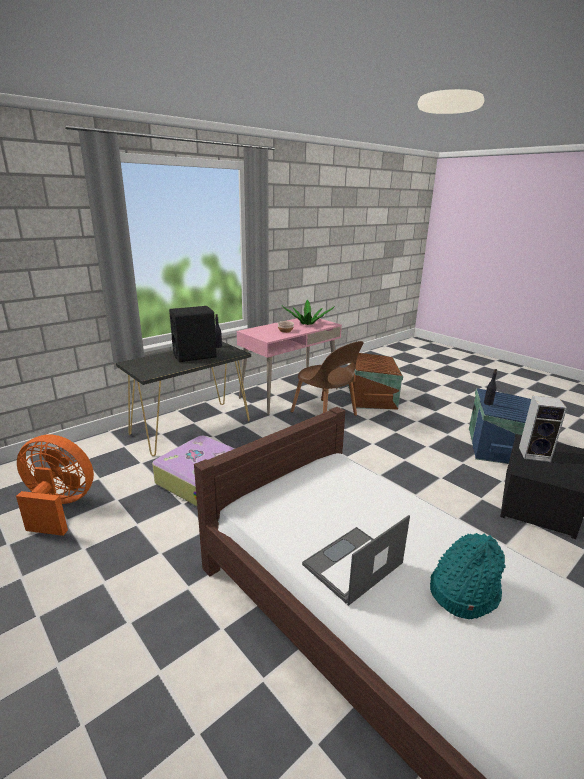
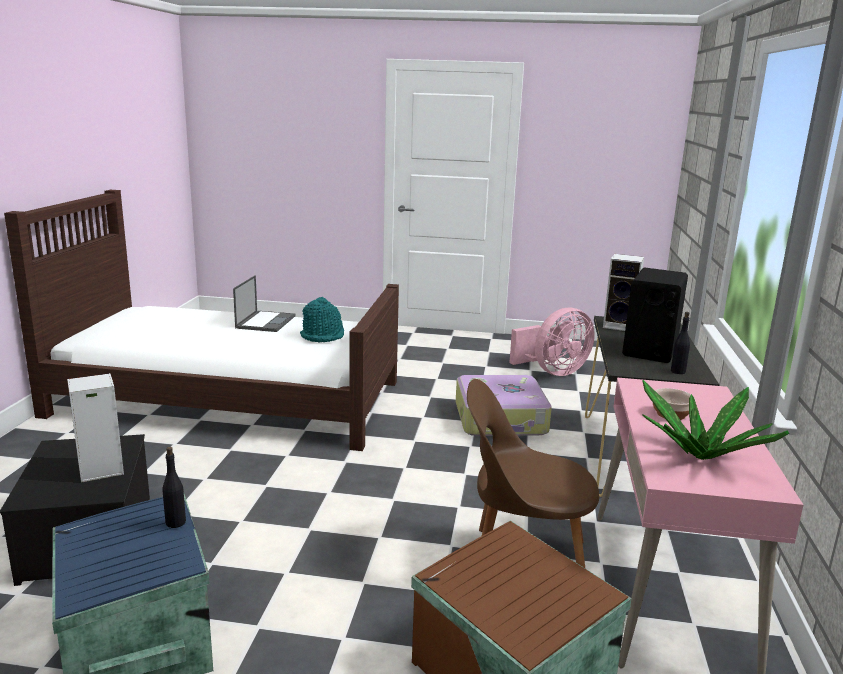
camera: 140 degrees right, 5 degrees down
orange fan [16,435,94,536] -> pink fan [509,307,595,376]
turquoise hat [430,533,506,619] -> turquoise hat moved to [300,297,344,342]
none -> speaker [603,254,644,331]

